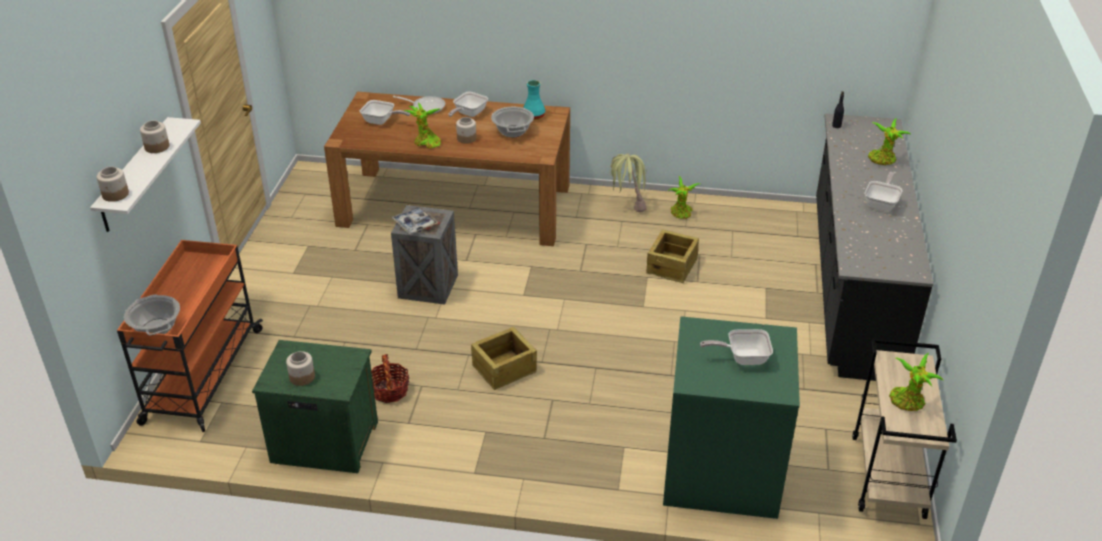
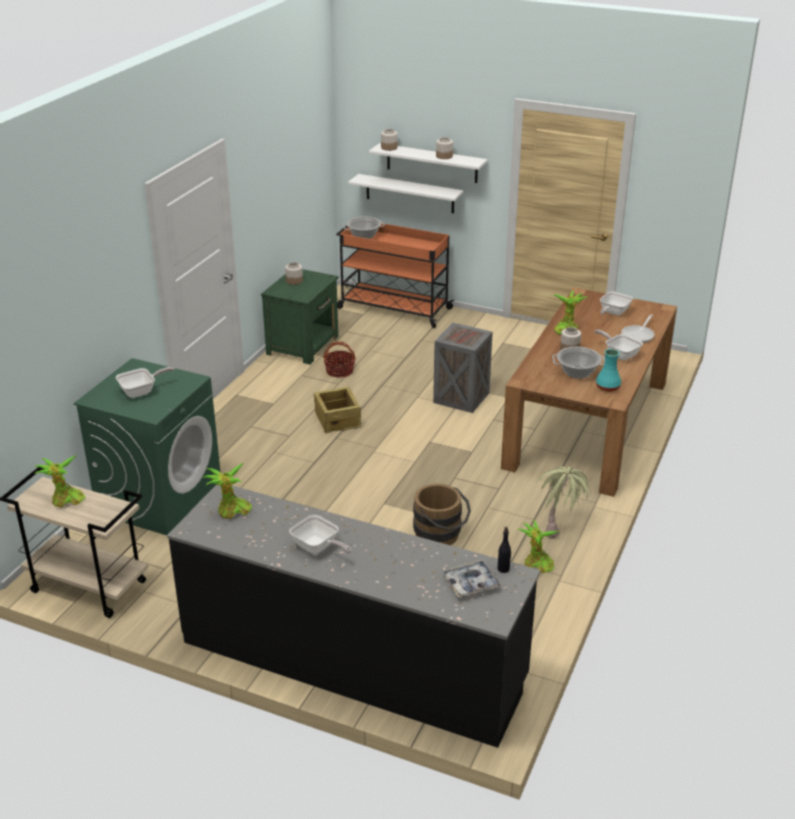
camera: 105 degrees right, 5 degrees down
tray [391,206,439,234] -> tray moved to [442,560,502,597]
crate [646,229,699,283] -> brown bucket [413,484,471,545]
frying pan [700,329,773,365] -> frying pan turned 45 degrees clockwise [116,367,174,398]
potted plant [868,118,910,165] -> potted plant moved to [202,462,252,519]
none -> white shelf [348,174,463,213]

